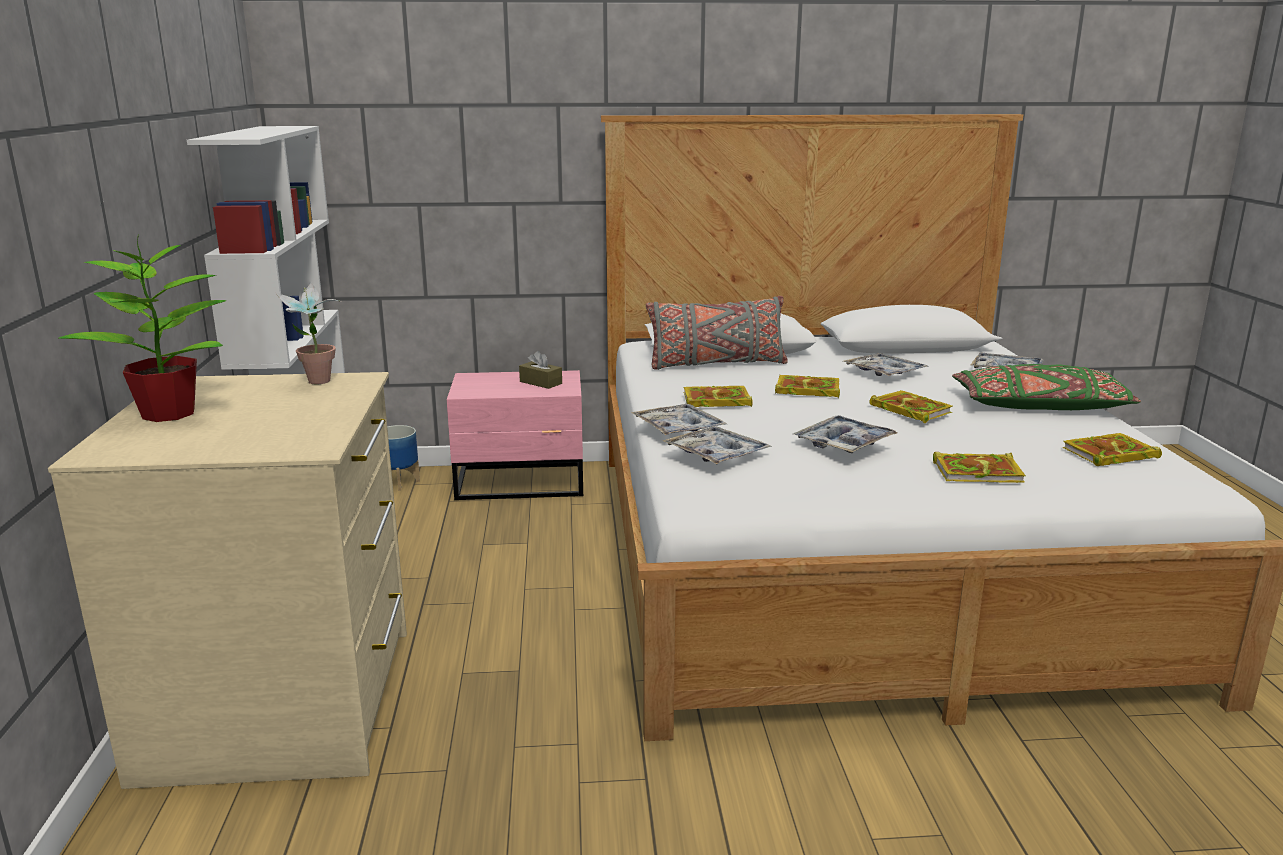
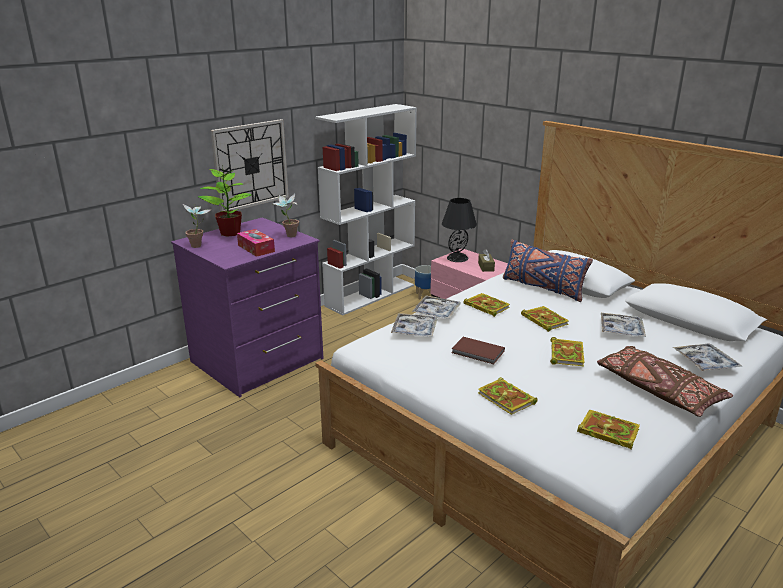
camera: 50 degrees right, 5 degrees up
beige dresser [48,372,407,789] -> purple dresser [171,217,323,397]
grey pillow [646,296,788,370] -> blue pillow [503,240,593,302]
tray [793,415,897,453] -> brown book [452,337,505,364]
green pillow [952,364,1141,410] -> brown pillow [597,346,733,417]
none -> potted plant [183,204,211,248]
none -> wall clock [210,119,289,212]
none -> tissue box [237,229,275,257]
none -> black table lamp [442,198,477,262]

